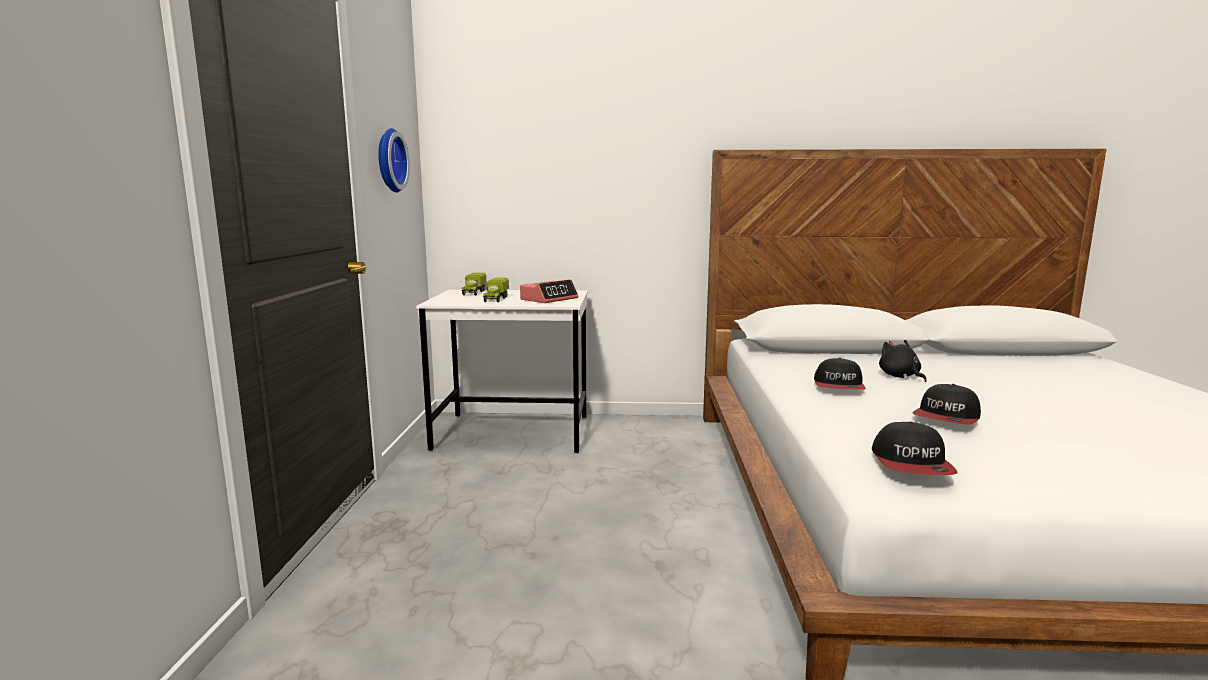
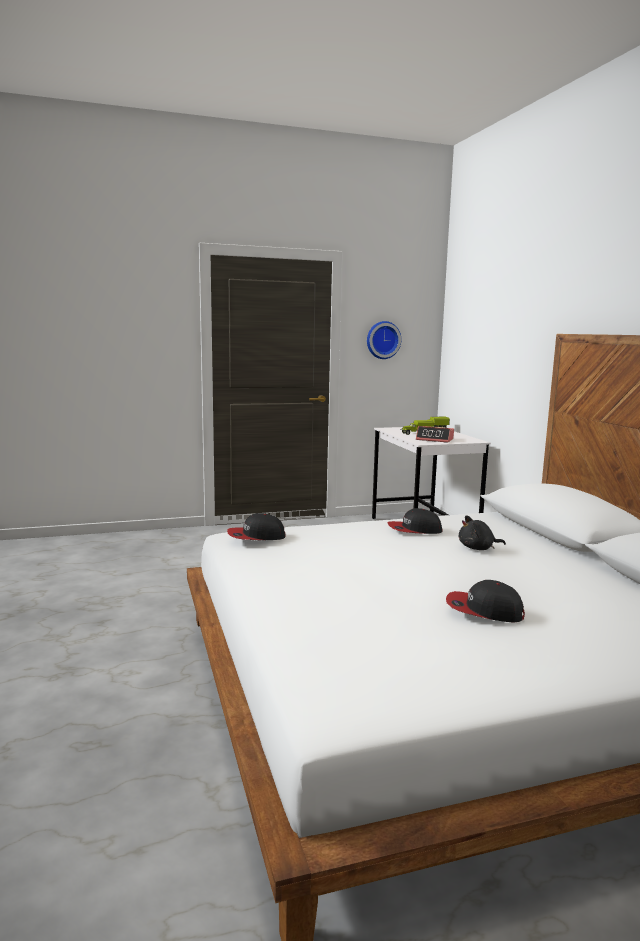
camera: 70 degrees right, 0 degrees up
black plush toy [879,340,927,382] -> black plush toy turned 150 degrees counterclockwise [459,515,506,550]
cap [913,384,981,425] -> cap moved to [446,580,525,622]

